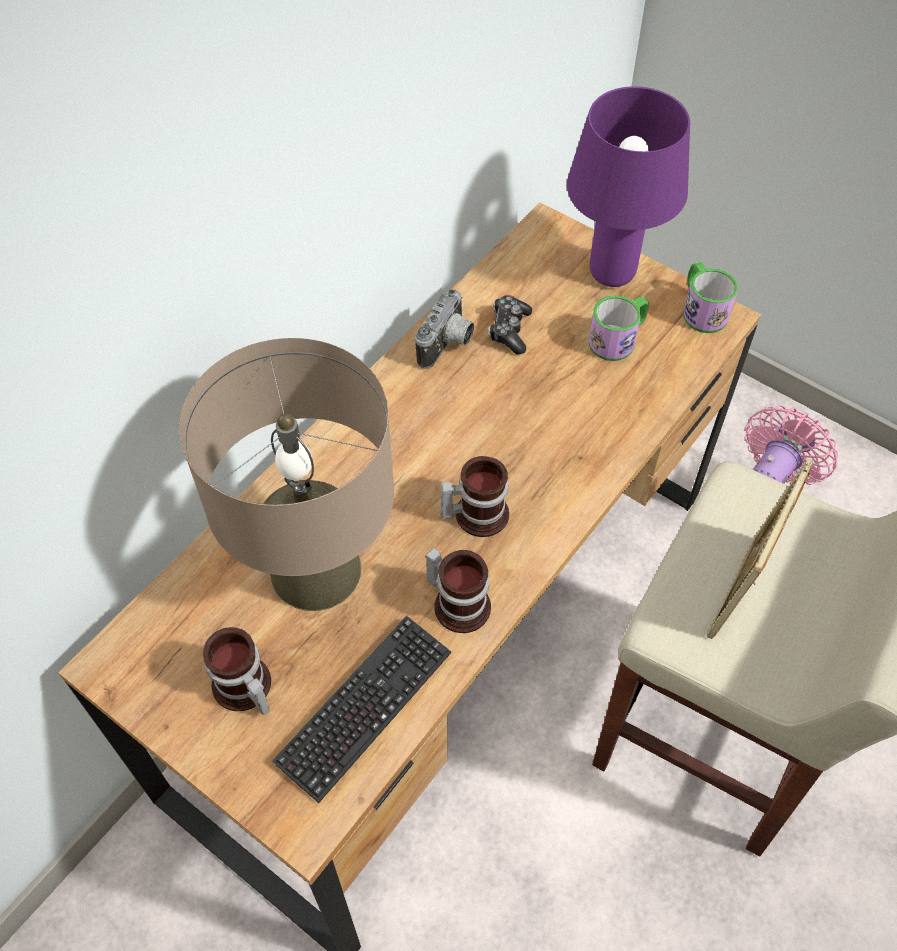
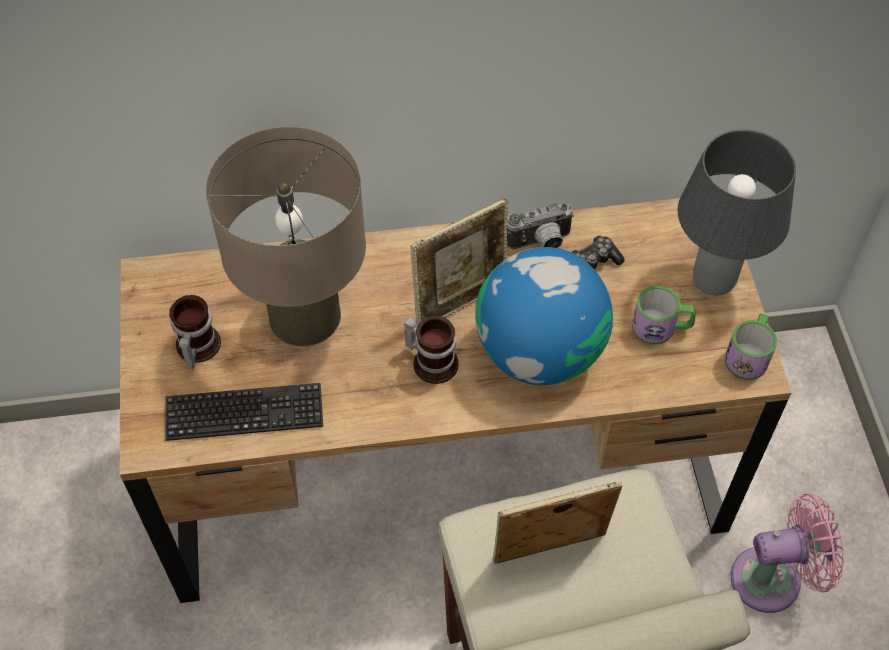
camera: 45 degrees right, 0 degrees up
mug [425,548,491,633] -> none
purple table lamp [567,86,690,287] -> grey table lamp [678,129,796,295]
none -> picture frame [410,198,508,325]
none -> globe [475,247,613,385]

